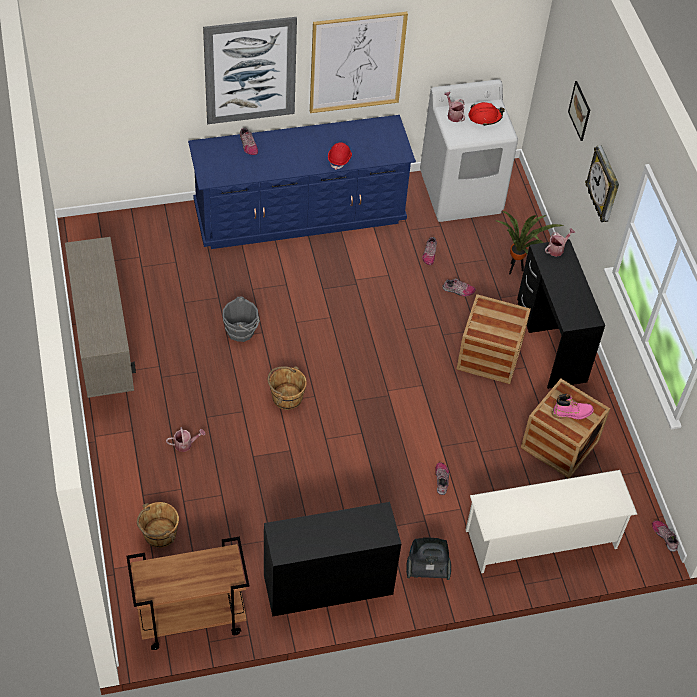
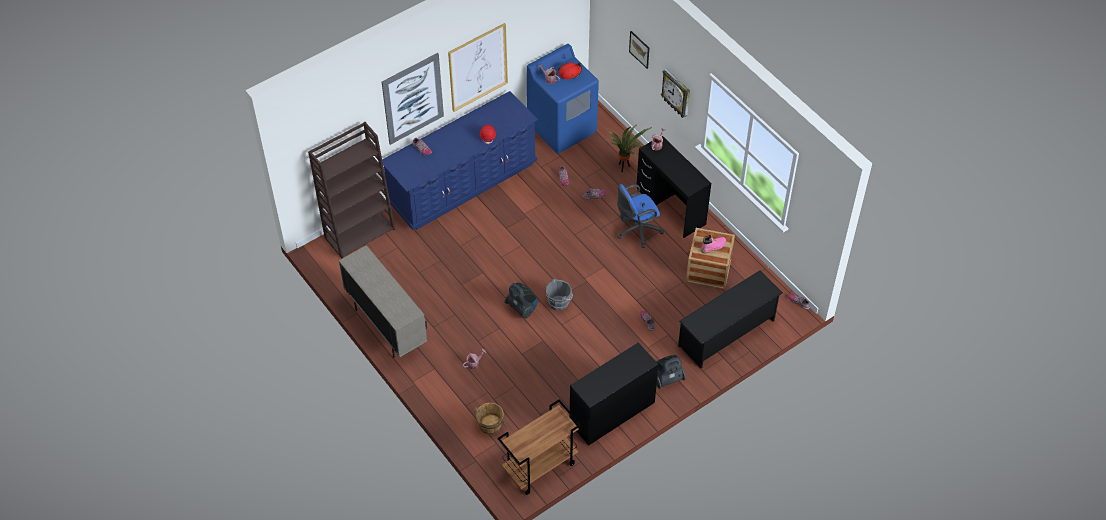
camera: 20 degrees left, 0 degrees up
grey bucket [223,296,260,342] -> grey bucket moved to [546,279,573,311]
brown bucket [268,366,307,410] -> vacuum cleaner [505,283,537,319]
white washing machine [420,79,518,222] -> blue washing machine [527,44,599,154]
crate [456,294,531,384] -> blue office chair [617,184,664,248]
white shoe rack [466,470,637,573] -> black shoe rack [678,270,783,368]
none -> brown bookcase [308,122,395,258]

